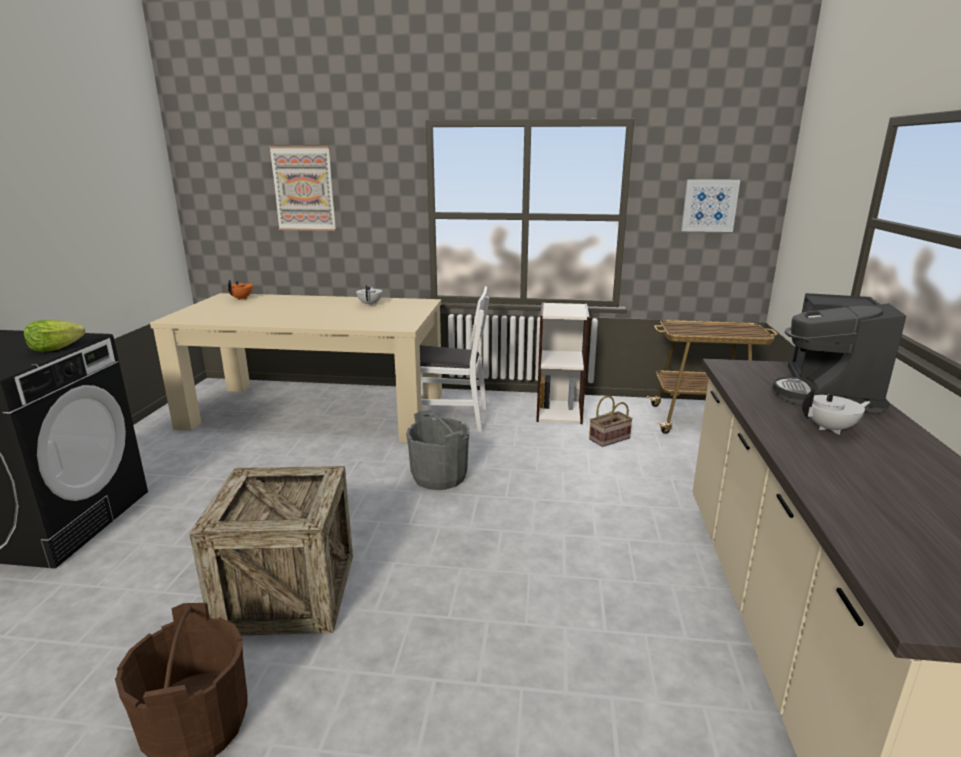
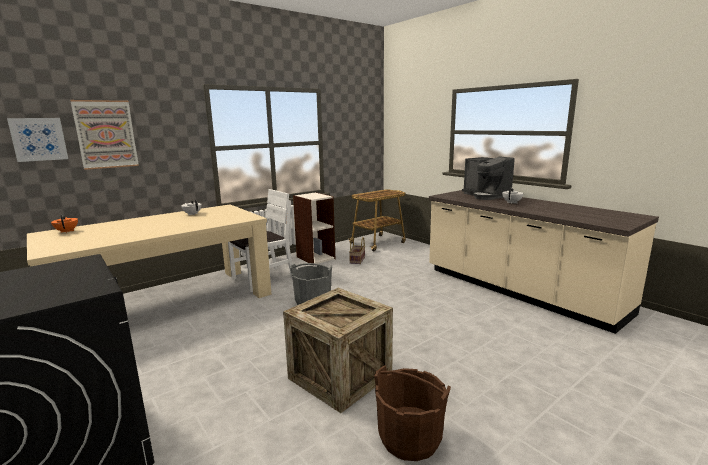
camera: 45 degrees left, 5 degrees down
lettuce [24,320,85,352] -> none
picture [681,179,740,232] -> picture moved to [7,118,68,162]

